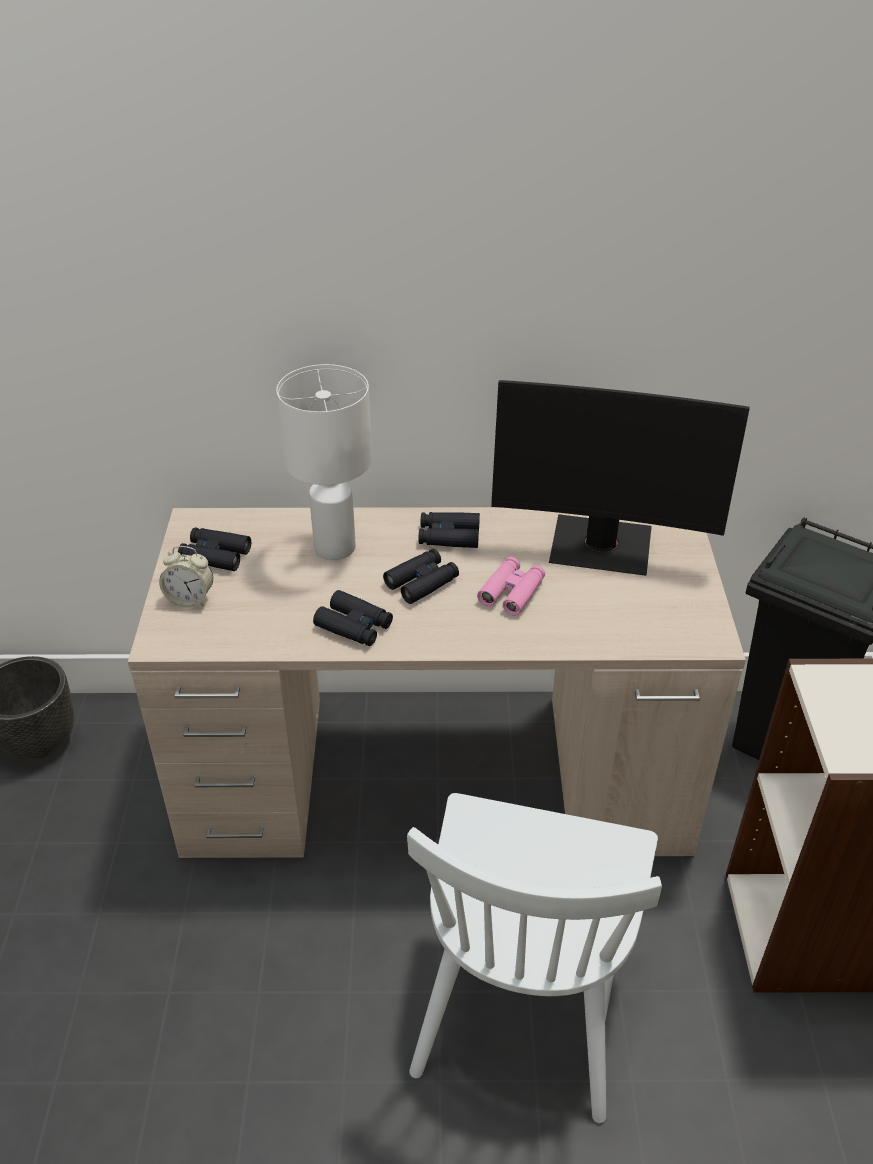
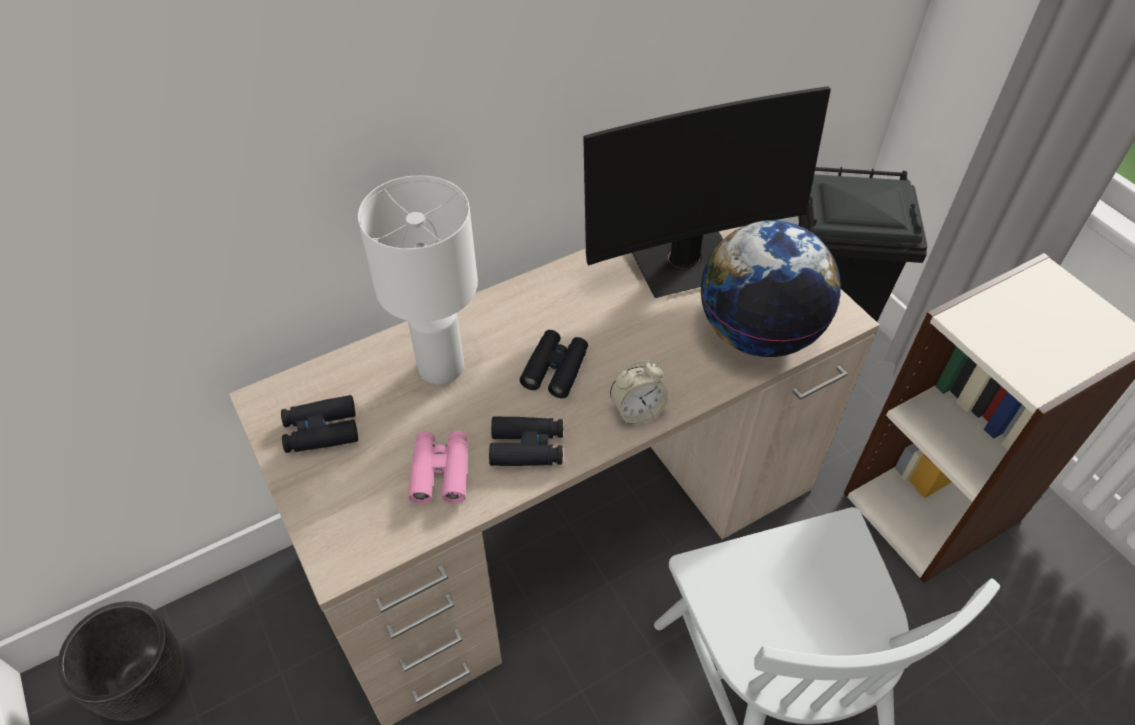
camera: 30 degrees left, 10 degrees up
alarm clock [159,546,213,607] -> alarm clock moved to [610,360,669,424]
black binoculars [419,512,480,548] -> none
pink binoculars [477,557,545,616] -> pink binoculars moved to [408,431,467,504]
none -> globe [701,220,841,357]

